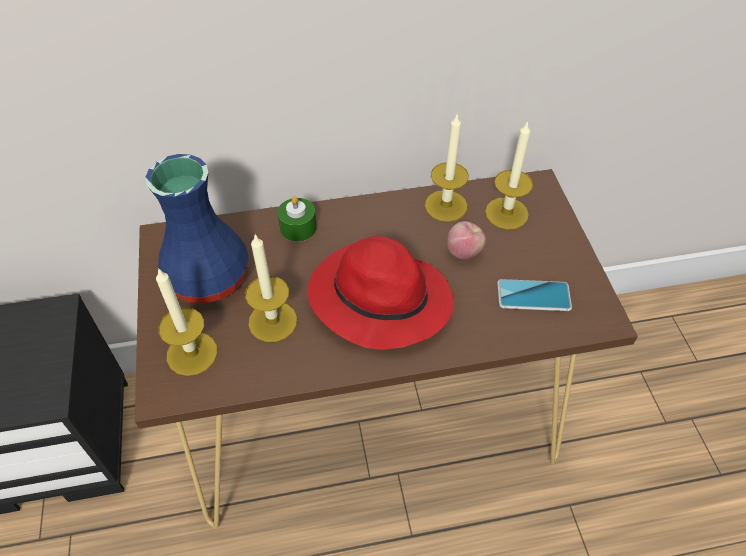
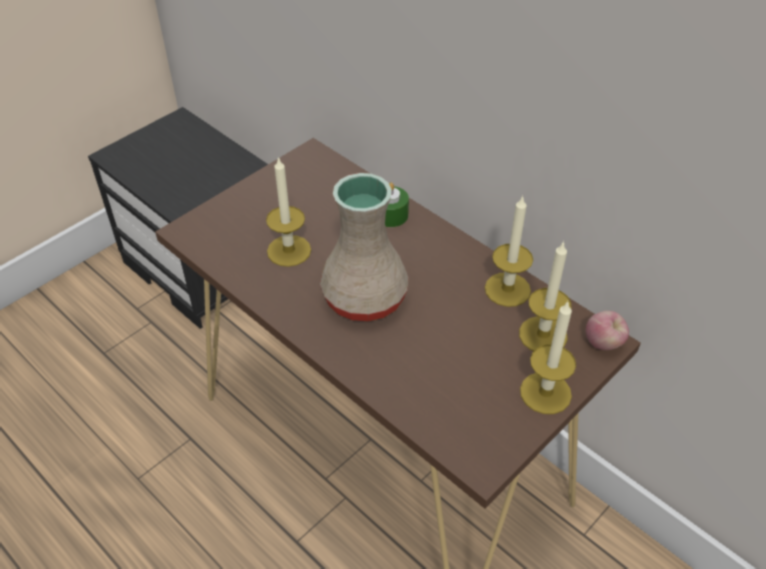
camera: 55 degrees right, 5 degrees down
blue vase [145,154,249,304] -> none
candle [156,268,217,376] -> candle moved to [520,301,576,414]
red hat [307,236,454,350] -> beige vase [320,173,409,321]
apple [447,221,486,259] -> apple moved to [586,311,629,350]
phone [497,279,572,311] -> none

